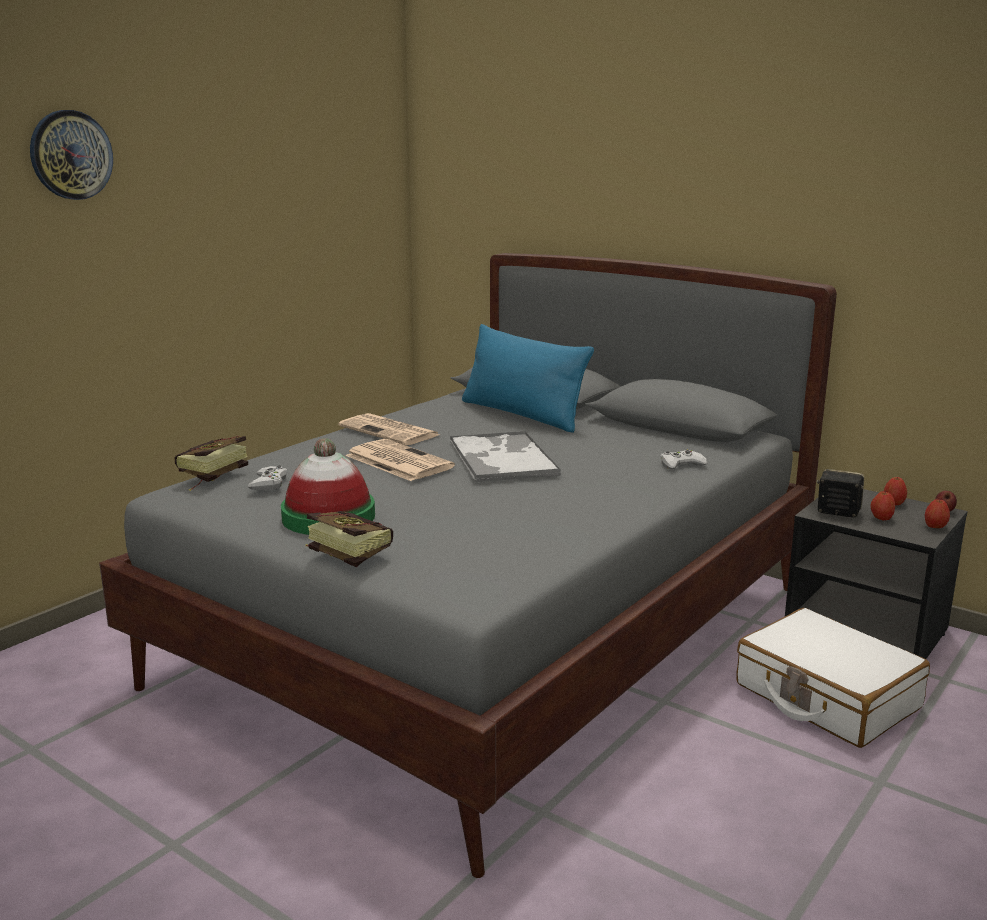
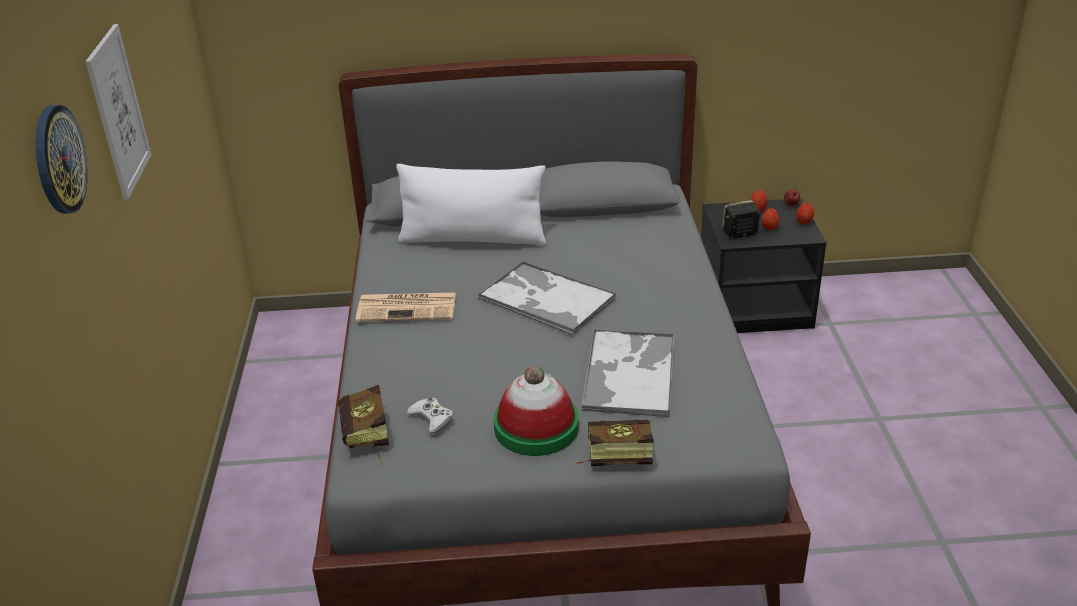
camera: 40 degrees left, 15 degrees up
newspaper [345,439,455,481] -> none
blue pillow [462,324,594,433] -> white pillow [396,164,546,246]
white game controller [660,450,707,469] -> none
white suitcase [736,608,930,748] -> none
none -> picture [85,24,151,200]
none -> tray [581,329,674,417]

